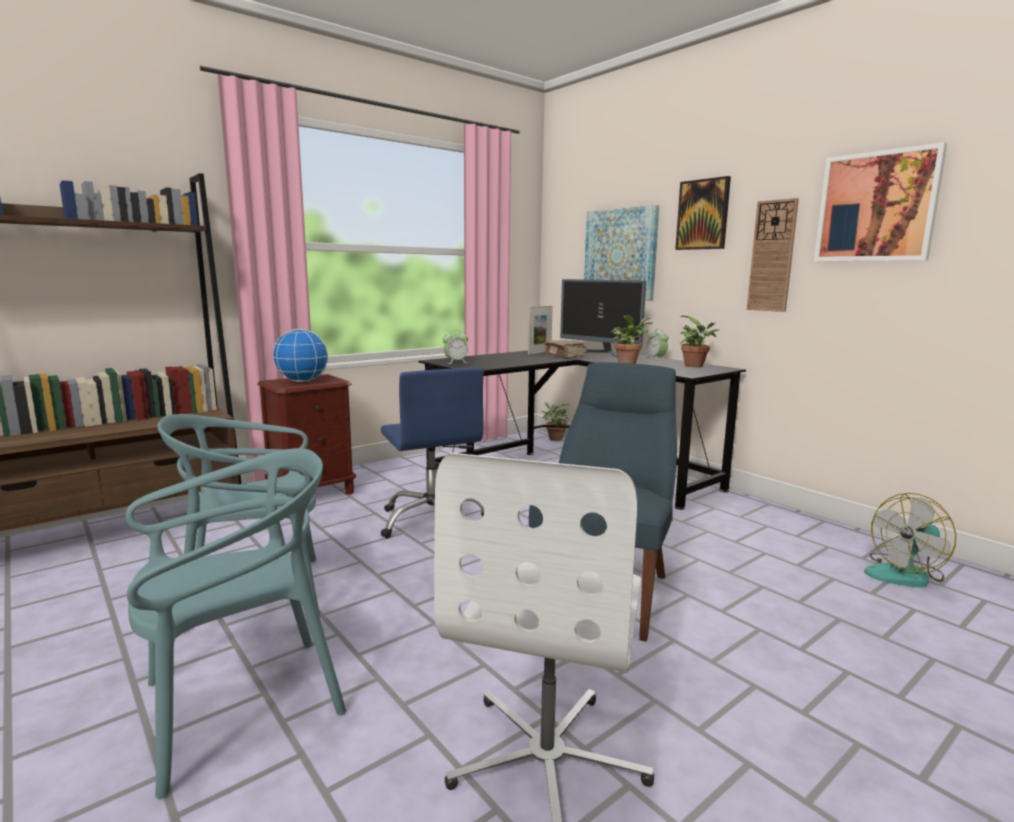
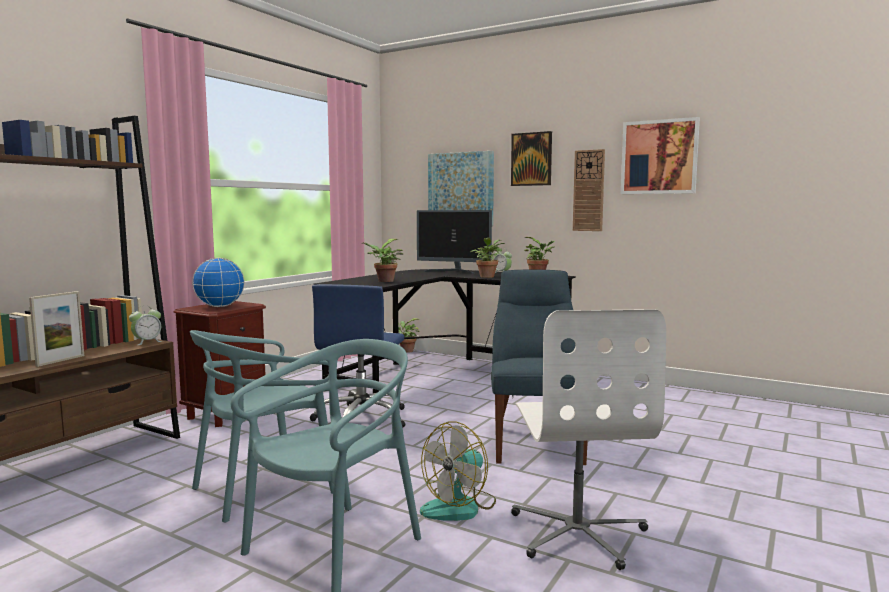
camera: 20 degrees left, 5 degrees down
blue office chair [381,368,484,538] -> blue office chair turned 60 degrees clockwise [310,284,405,427]
alarm clock [442,330,468,364] -> alarm clock moved to [129,306,163,345]
picture frame [528,306,553,355] -> picture frame moved to [29,291,84,367]
brown book [544,340,587,359] -> none
fan [864,493,956,588] -> fan moved to [420,421,496,521]
none -> potted plant [361,239,404,282]

